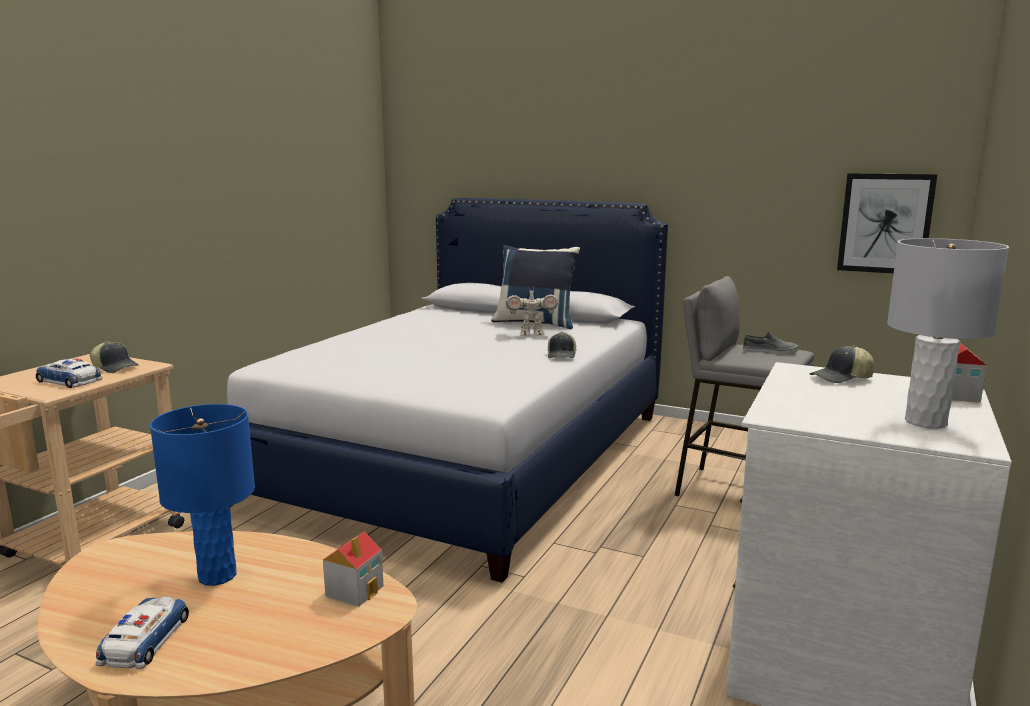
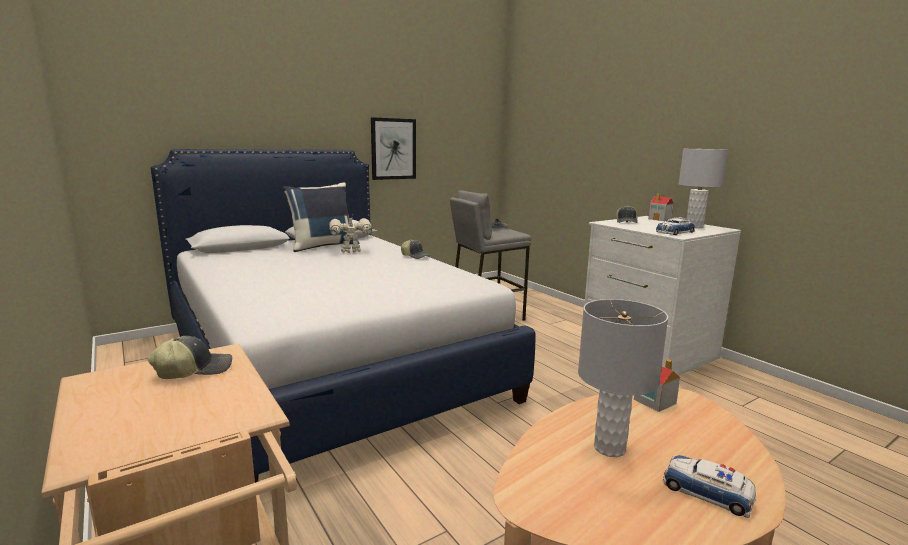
camera: 60 degrees left, 0 degrees up
toy car [36,359,103,388] -> toy car moved to [656,217,695,235]
blue table lamp [150,404,255,586] -> grey table lamp [578,299,668,457]
toy robot [506,288,558,336] -> toy robot turned 135 degrees counterclockwise [329,216,372,253]
picture [837,173,937,274] -> picture moved to [371,117,416,180]

